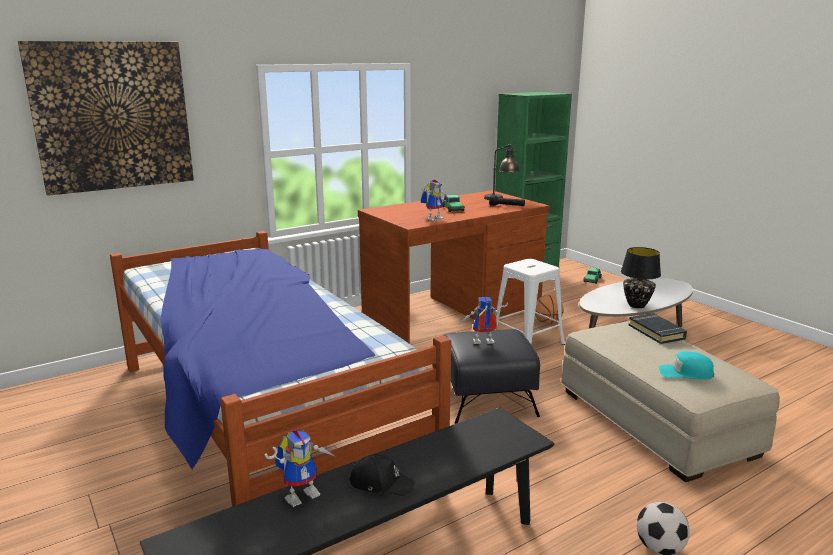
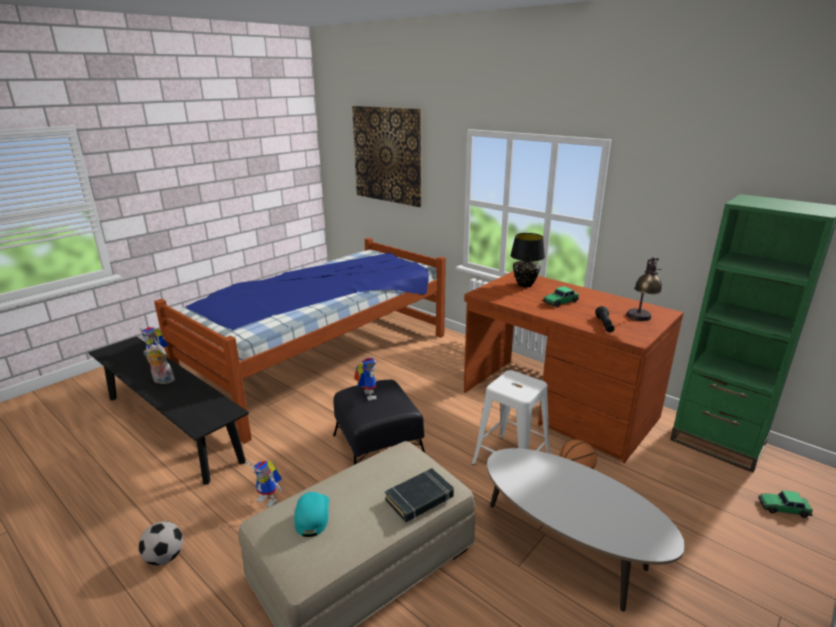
camera: 75 degrees right, 5 degrees up
black cap [349,454,416,496] -> plush toy [144,344,175,384]
toy robot [421,180,449,221] -> toy robot moved to [246,460,284,507]
black table lamp [621,247,661,308] -> black table lamp moved to [510,233,545,287]

